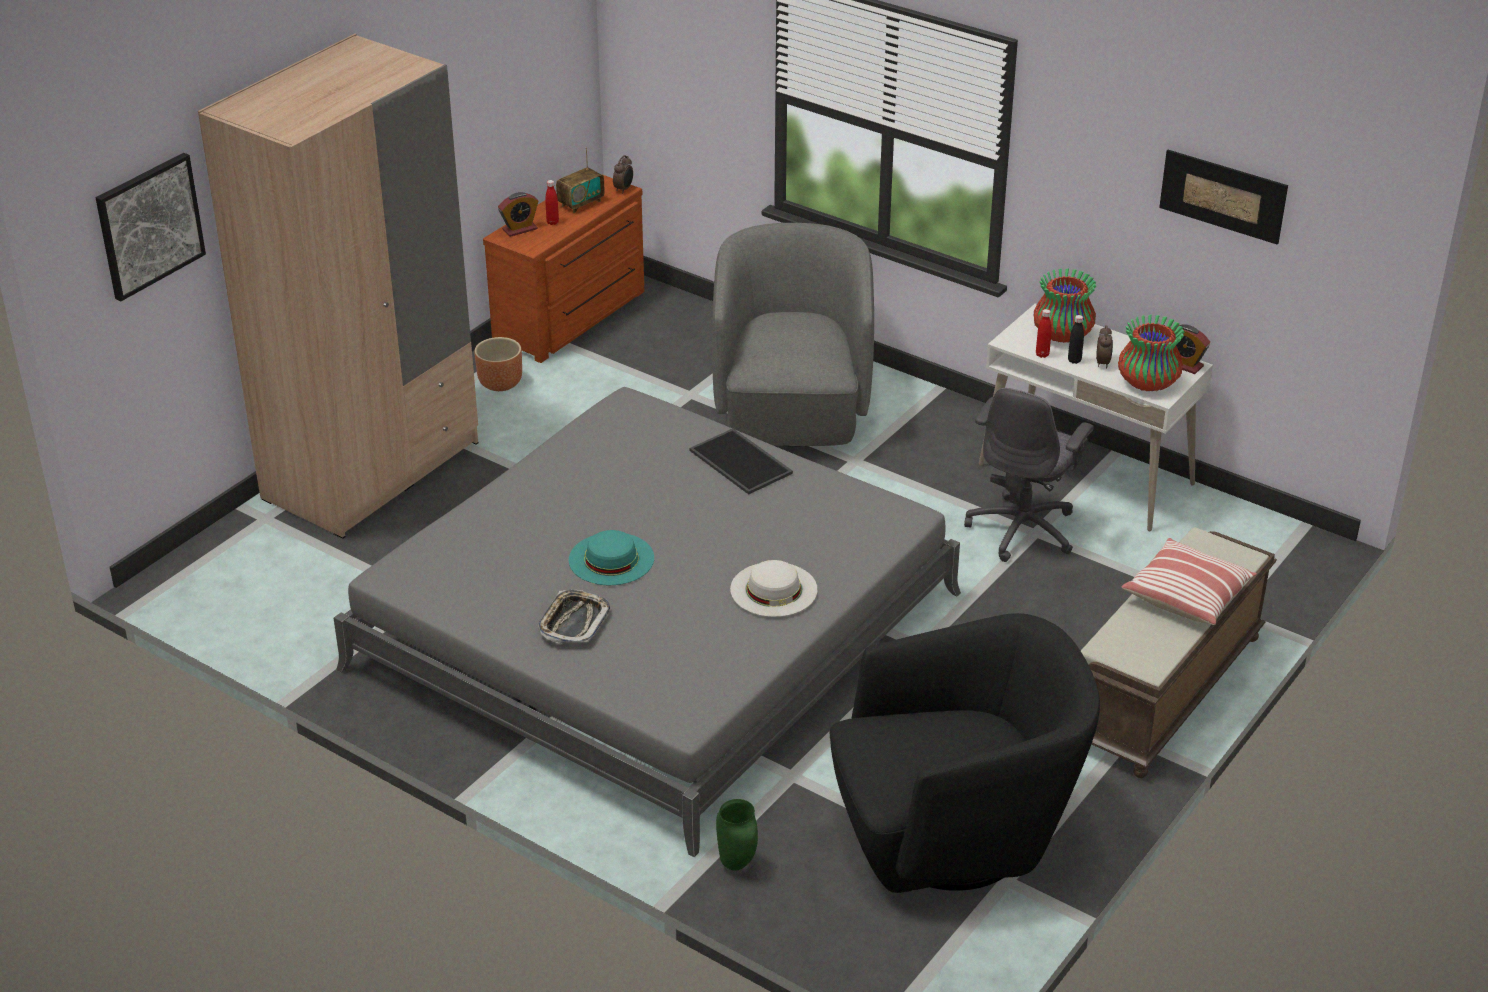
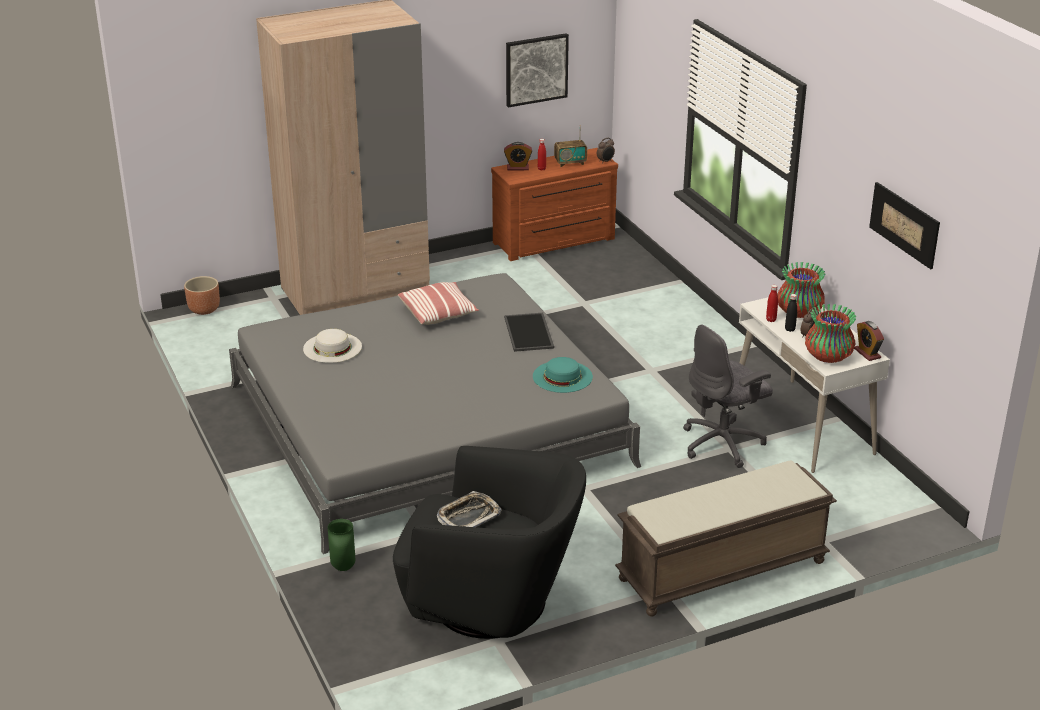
camera: 30 degrees right, 5 degrees down
picture [96,153,206,301] -> picture moved to [506,33,569,108]
brown planter [474,337,522,391] -> brown planter moved to [184,276,220,315]
tray [538,590,610,644] -> tray moved to [437,491,501,527]
turquoise hat [569,530,654,585] -> turquoise hat moved to [533,357,593,393]
grey armchair [712,223,874,446] -> none
white hat [730,560,818,617] -> white hat moved to [303,329,362,363]
pillow [1122,538,1257,625] -> pillow moved to [398,282,479,325]

